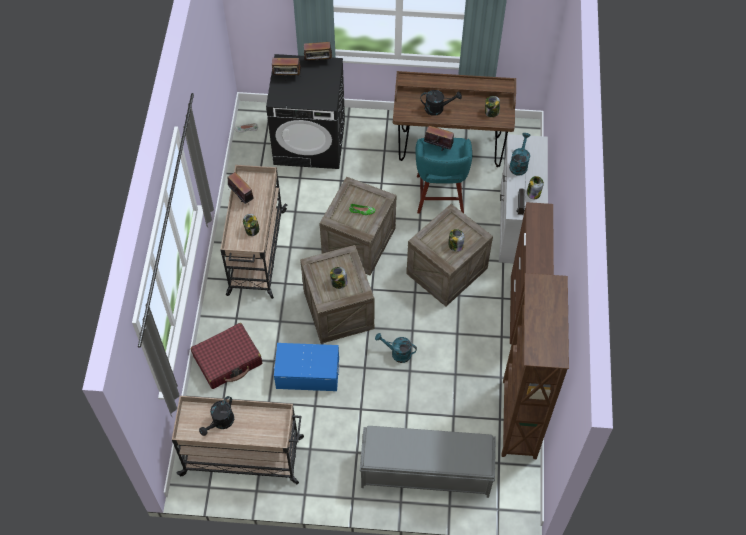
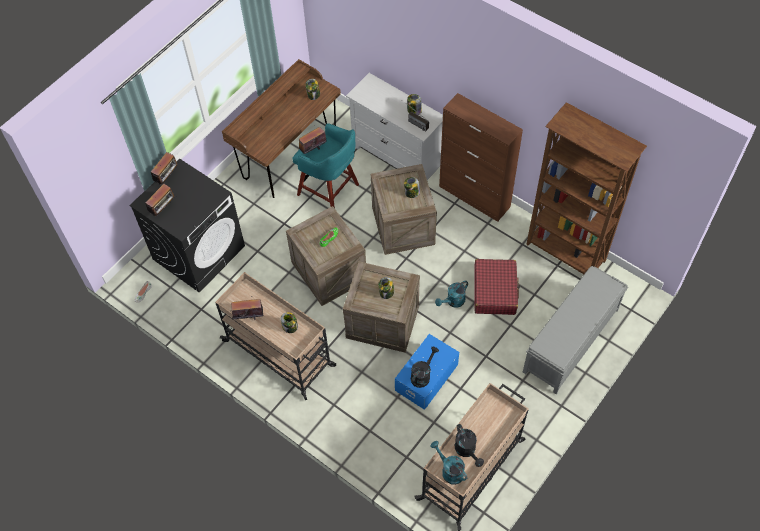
camera: 55 degrees left, 0 degrees up
red suitcase [190,323,262,389] -> red suitcase moved to [474,259,520,315]
black watering can [421,90,462,116] -> black watering can moved to [411,346,439,388]
turquoise watering can [509,133,530,176] -> turquoise watering can moved to [430,441,467,485]

